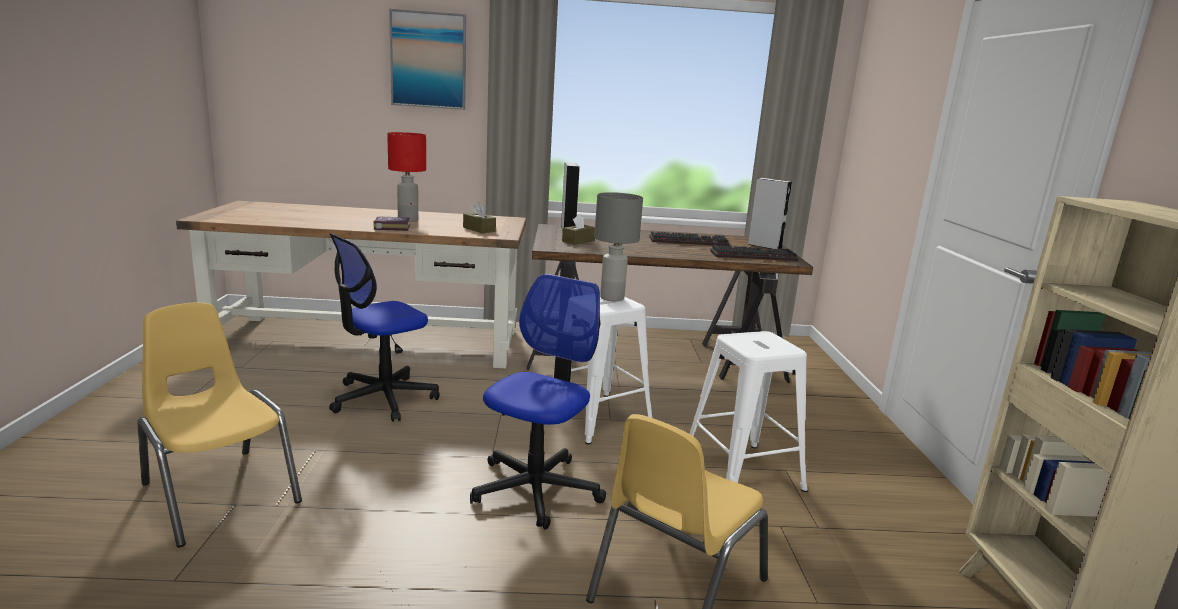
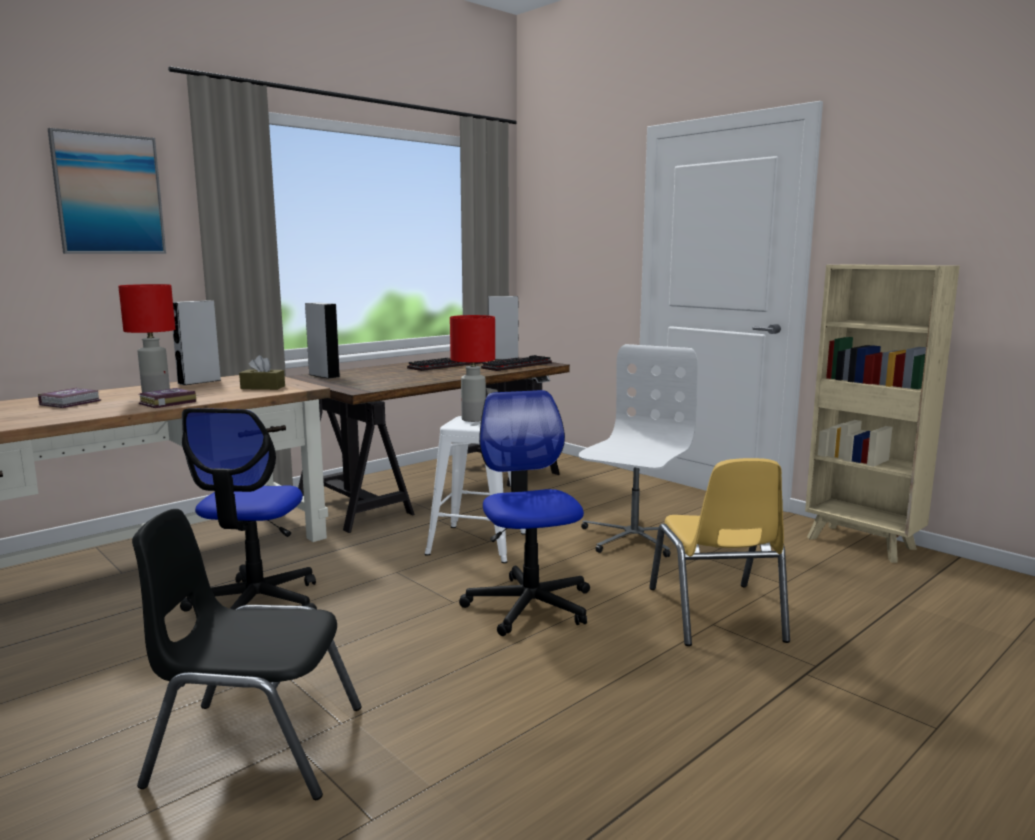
camera: 40 degrees left, 5 degrees down
yellow chair [137,302,302,548] -> black chair [132,509,362,800]
brown tissue box [562,214,595,245] -> none
grey table lamp [594,192,643,301] -> red table lamp [450,315,495,422]
white stool [690,331,808,492] -> white office chair [579,344,698,557]
none -> book [38,388,101,408]
none -> grey speaker [173,300,221,385]

